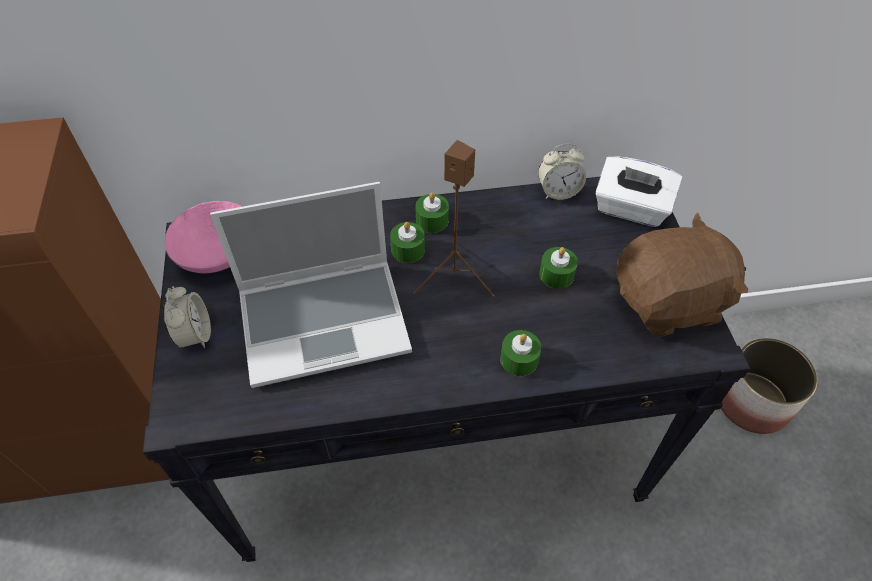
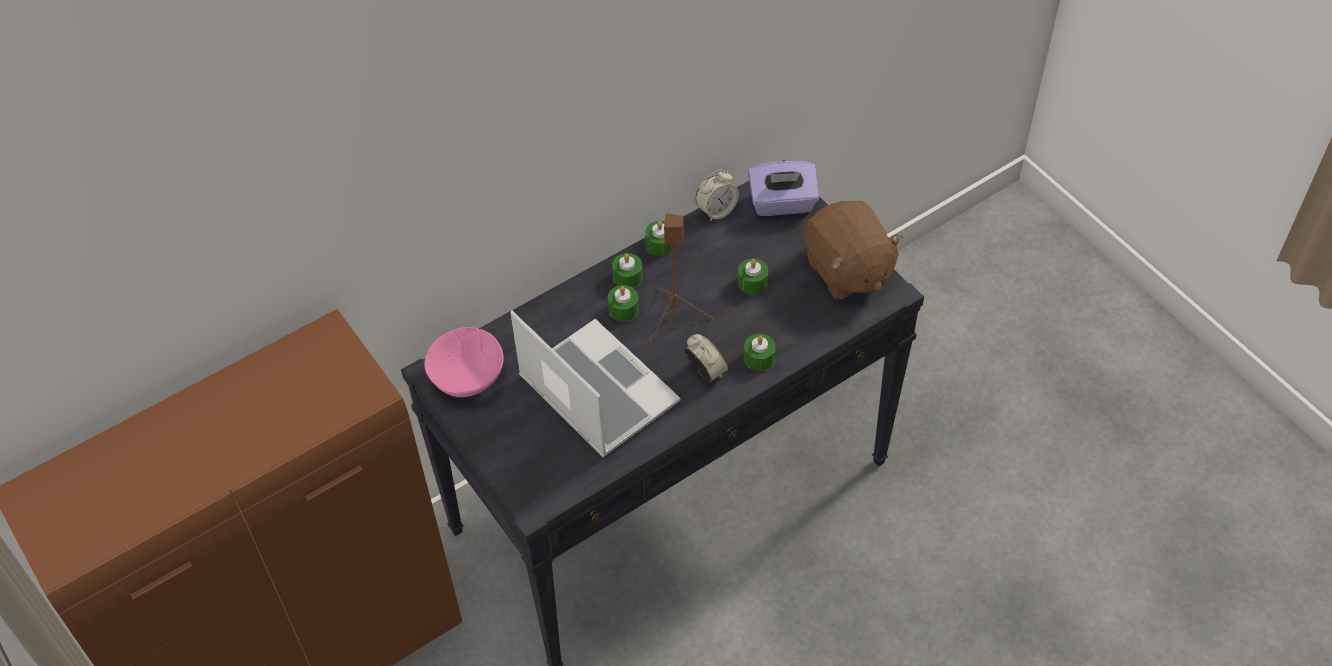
camera: 25 degrees left, 0 degrees up
alarm clock [163,286,211,348] -> alarm clock moved to [685,334,728,383]
laptop [210,182,412,388] -> laptop turned 90 degrees counterclockwise [510,311,681,457]
white tissue box [595,157,682,227] -> purple tissue box [748,161,819,216]
brown plush toy [616,213,748,337] -> brown plush toy turned 105 degrees clockwise [804,201,903,299]
planter [721,338,817,434] -> none
none -> green candle [645,221,671,256]

